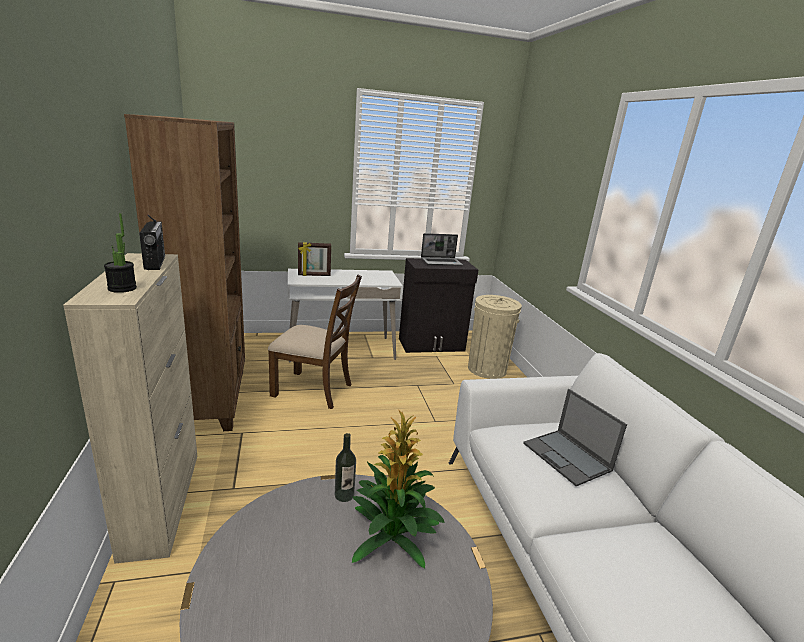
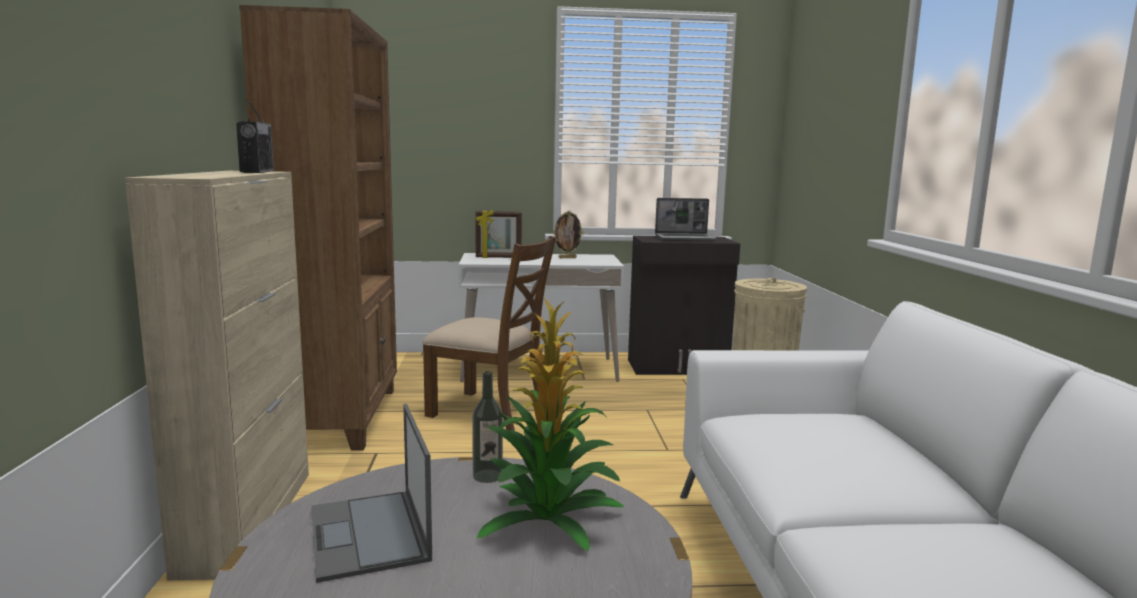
camera: 10 degrees right, 10 degrees down
potted plant [104,213,137,293] -> none
laptop [523,389,627,486] -> laptop moved to [311,404,432,583]
none -> picture frame [553,211,584,258]

